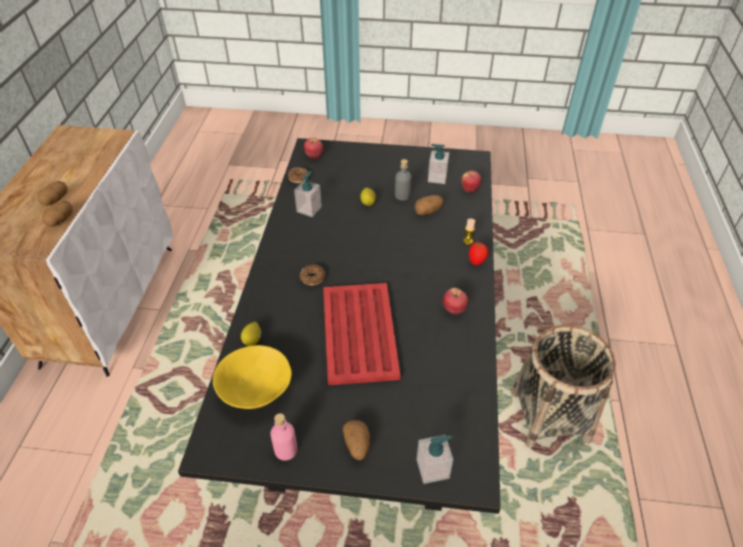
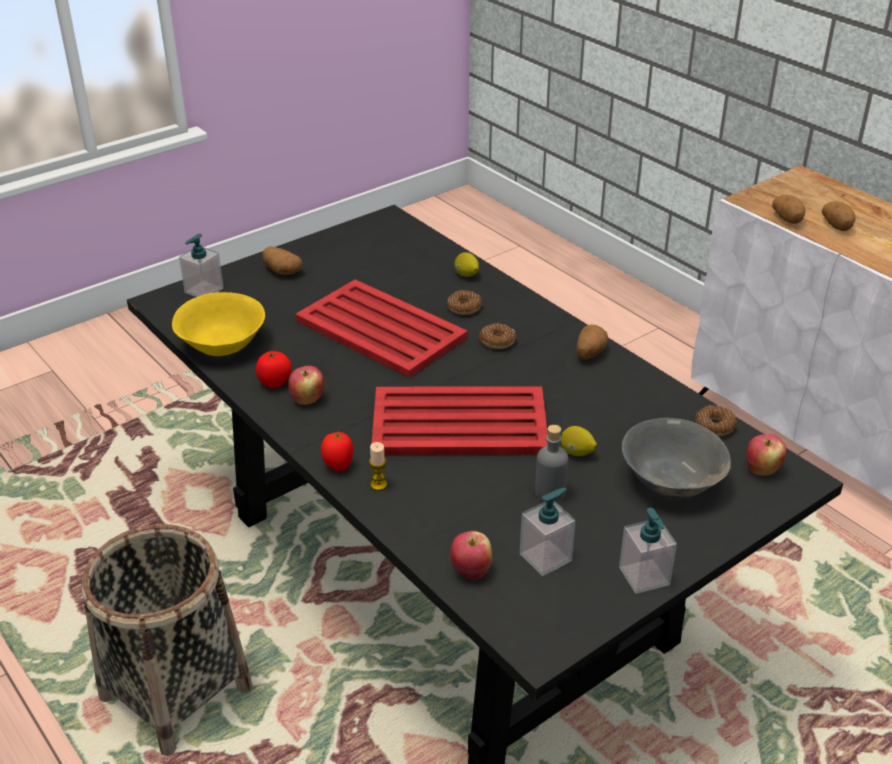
camera: 135 degrees right, 10 degrees down
yellow bowl [213,345,292,409] -> yellow bowl moved to [172,292,265,356]
pink bottle [270,413,297,461] -> none
soap dispenser [294,171,322,217] -> soap dispenser moved to [619,508,677,594]
potato [415,195,443,215] -> potato moved to [576,325,608,359]
none -> tomato [256,351,292,388]
none -> red tray [372,386,548,455]
none -> donut [447,290,482,315]
none -> grey bowl [622,418,731,498]

